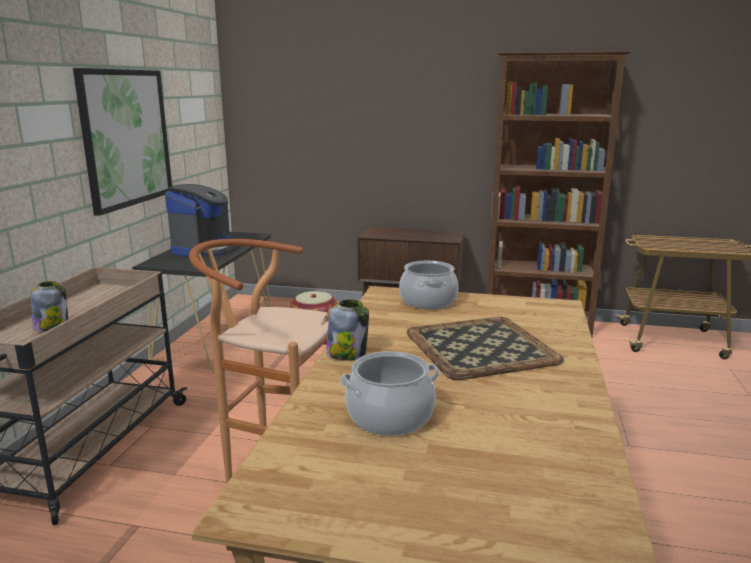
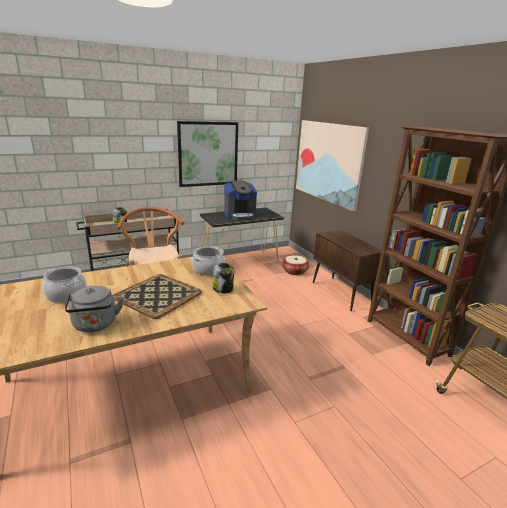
camera: 50 degrees right, 5 degrees up
jar [326,299,369,360] -> jar moved to [213,263,234,294]
none -> grey kettle [65,286,124,332]
none -> picture [296,120,369,212]

